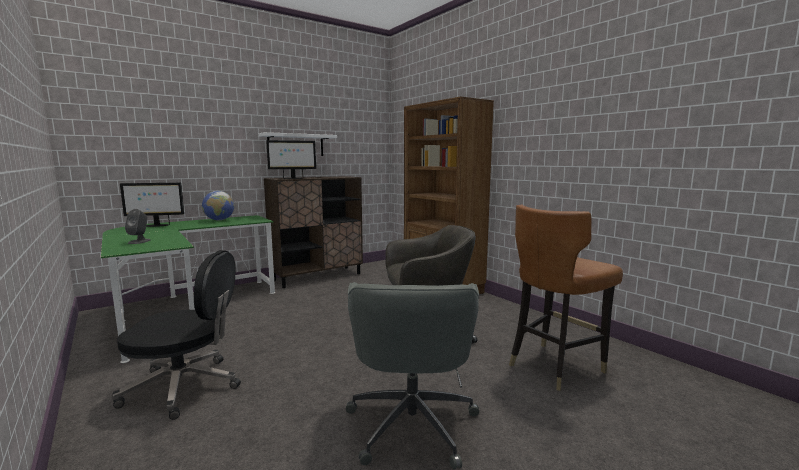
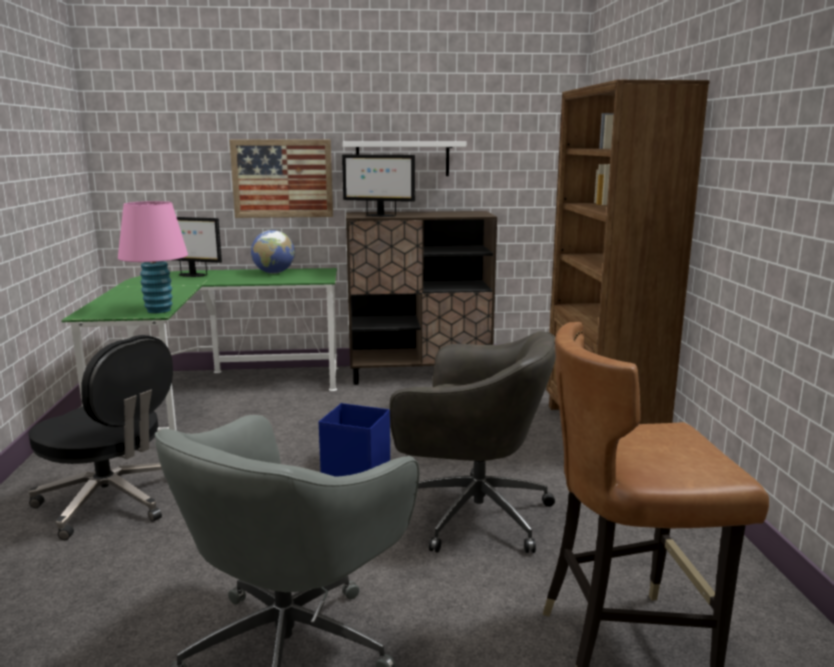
camera: 30 degrees right, 5 degrees up
grey speaker [125,209,151,244] -> none
none -> pink table lamp [118,201,188,313]
none -> picture [229,139,333,218]
none -> blue storage box [319,403,390,476]

